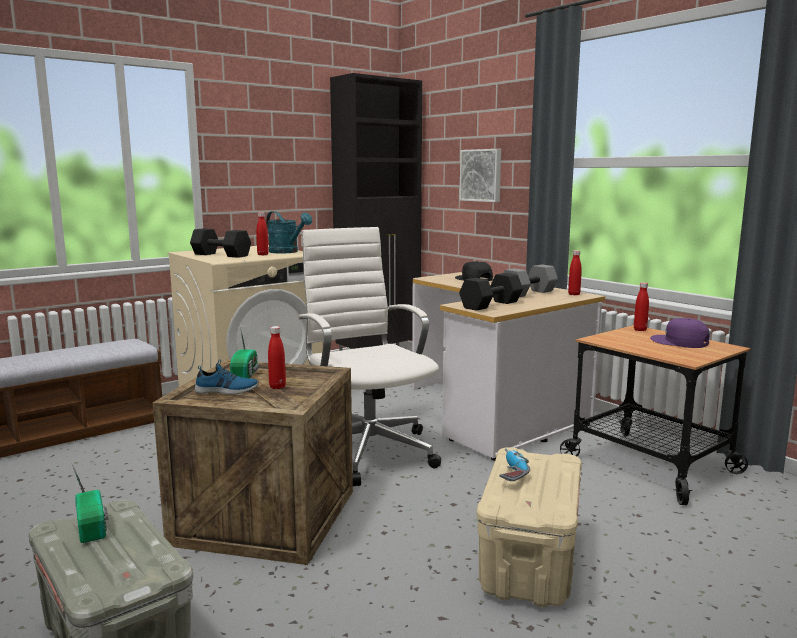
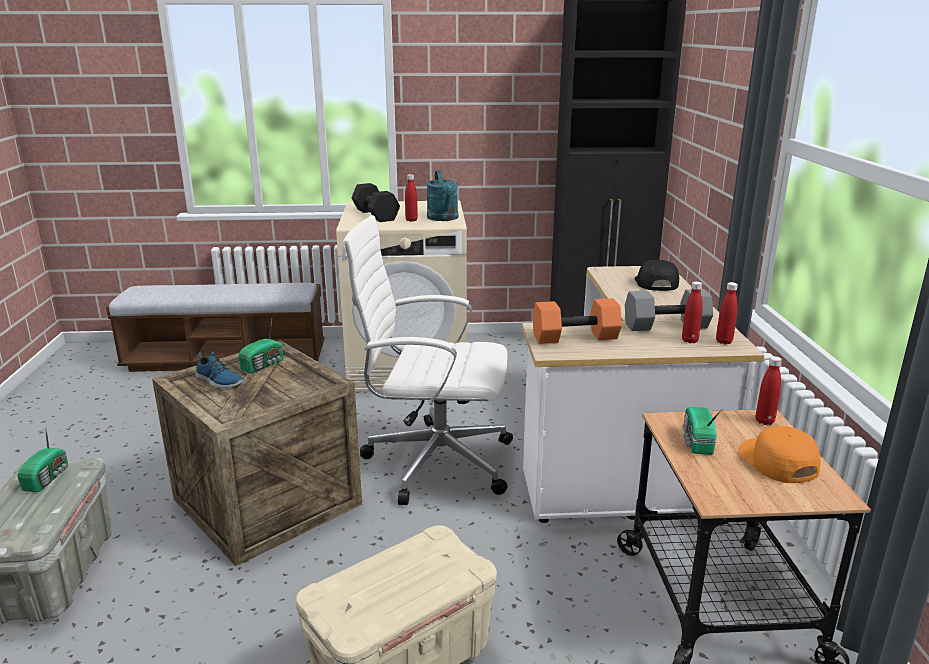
camera: 35 degrees right, 10 degrees up
red bottle [268,326,286,389] -> red bottle moved to [682,281,703,343]
white office chair [299,227,441,486] -> white office chair turned 90 degrees counterclockwise [342,215,513,505]
picture [459,149,501,202] -> none
black dumbbell [459,273,523,311] -> orange dumbbell [533,298,622,344]
power drill [499,448,530,481] -> none
purple cap [650,318,710,348] -> orange cap [739,426,821,483]
none -> radio [684,407,722,455]

